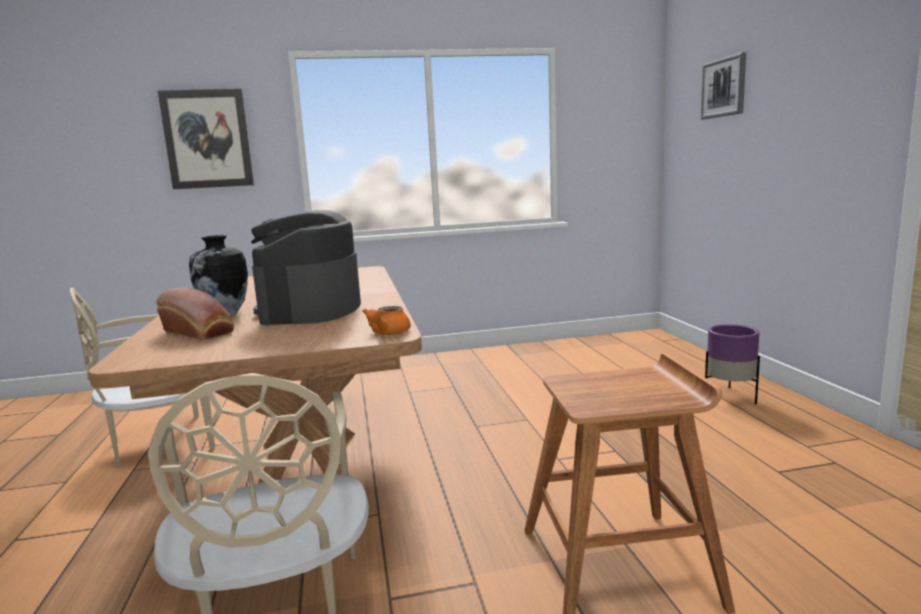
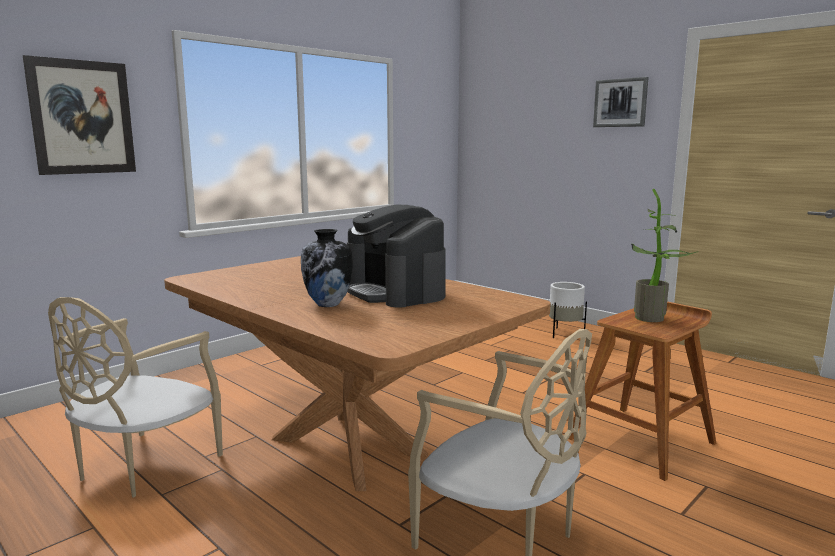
camera: 35 degrees left, 0 degrees up
bread [156,287,234,340] -> none
orange teapot [362,306,411,335] -> none
picture [701,52,746,120] -> picture moved to [593,77,648,127]
purple planter [705,324,760,404] -> white planter [549,282,587,338]
none -> potted plant [631,189,698,322]

